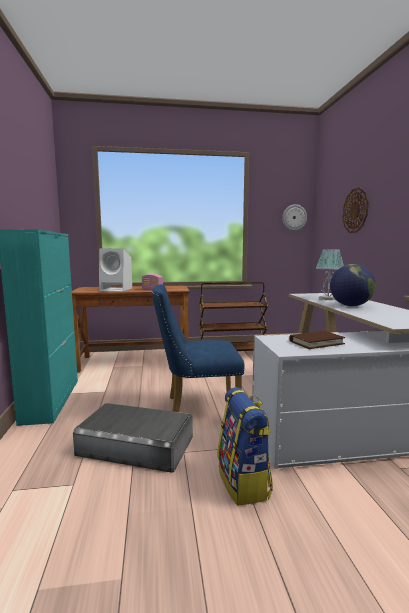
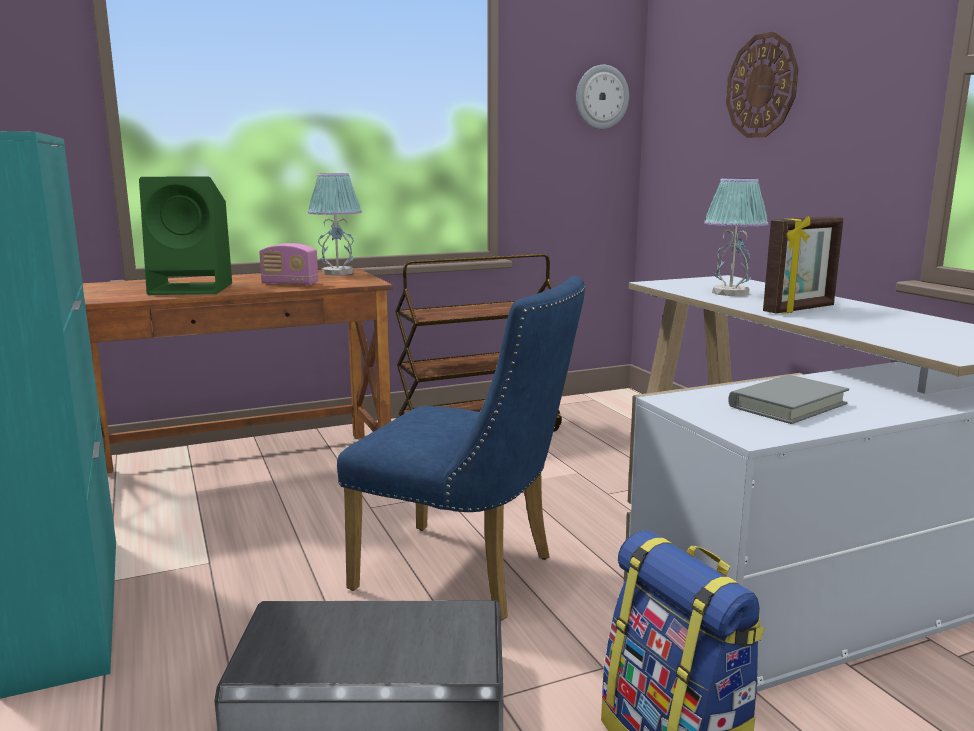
camera: 15 degrees left, 5 degrees up
white speaker [99,248,132,292] -> green speaker [139,177,232,295]
blue chair [152,284,245,412] -> blue chair turned 135 degrees counterclockwise [337,276,585,621]
brown book [289,331,345,349] -> grey book [728,375,849,424]
globe [330,264,376,306] -> picture frame [763,216,844,314]
none -> table lamp [308,173,362,275]

